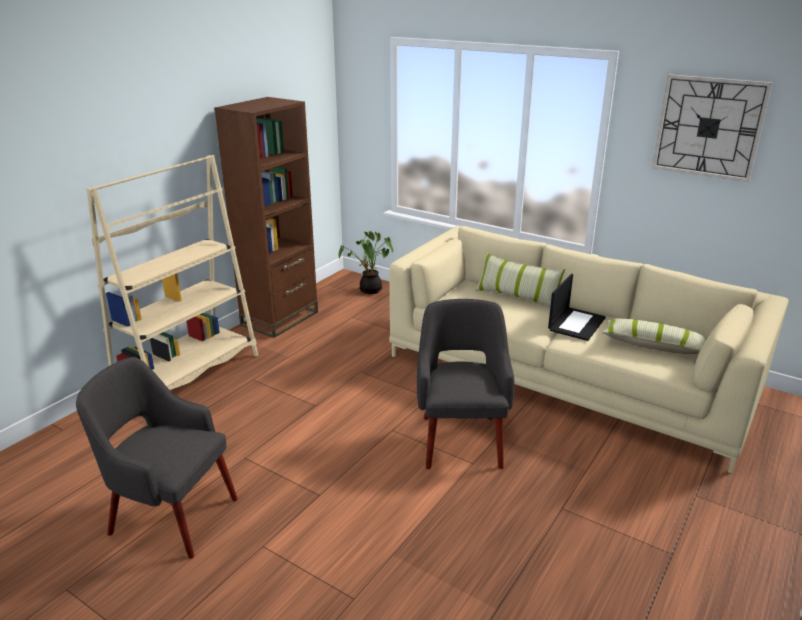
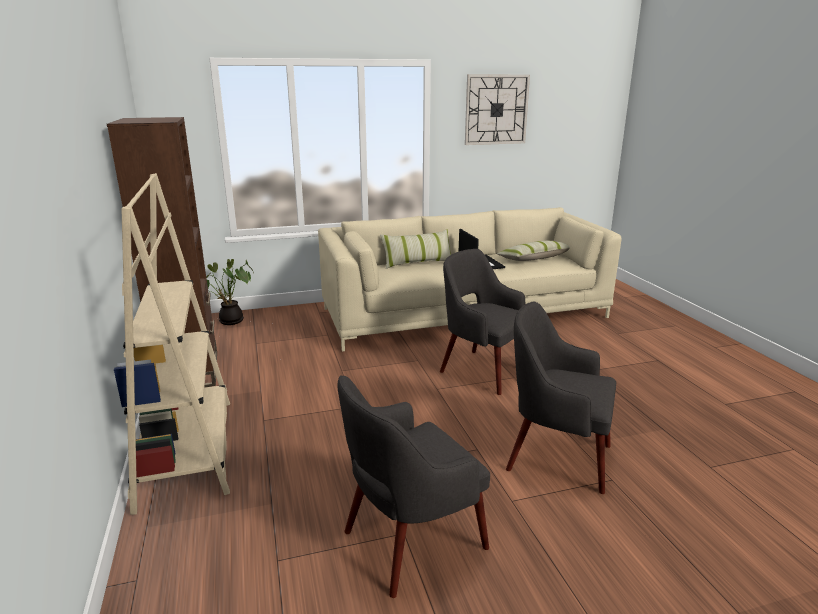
camera: 50 degrees left, 5 degrees down
none -> grey armchair [506,302,616,494]

